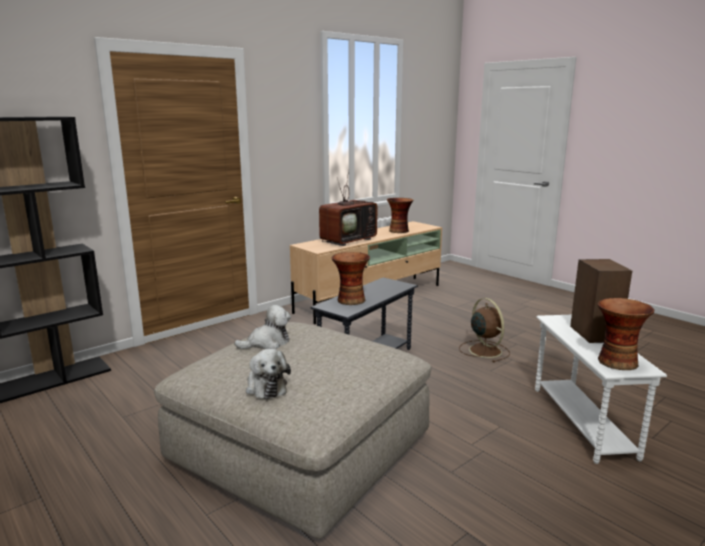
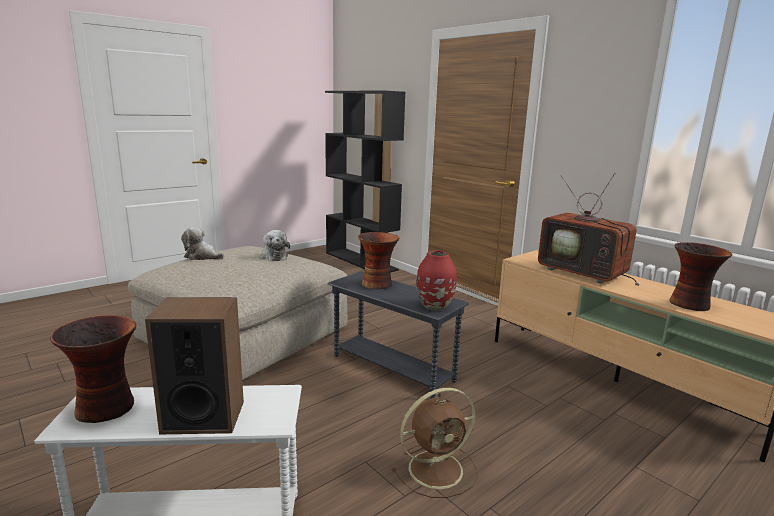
camera: 90 degrees right, 0 degrees up
plush toy [246,349,291,399] -> plush toy turned 45 degrees clockwise [181,227,224,260]
none -> red vase [416,250,457,311]

